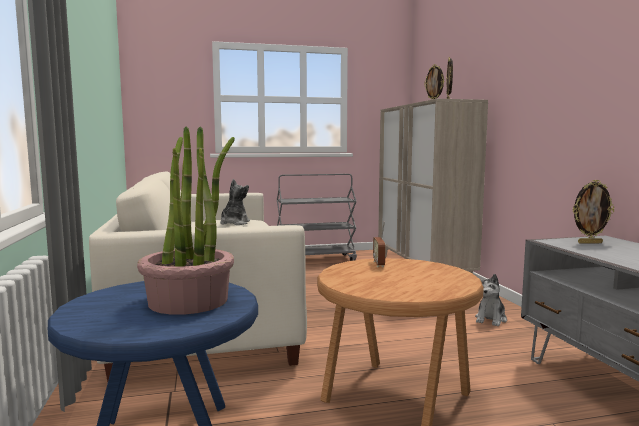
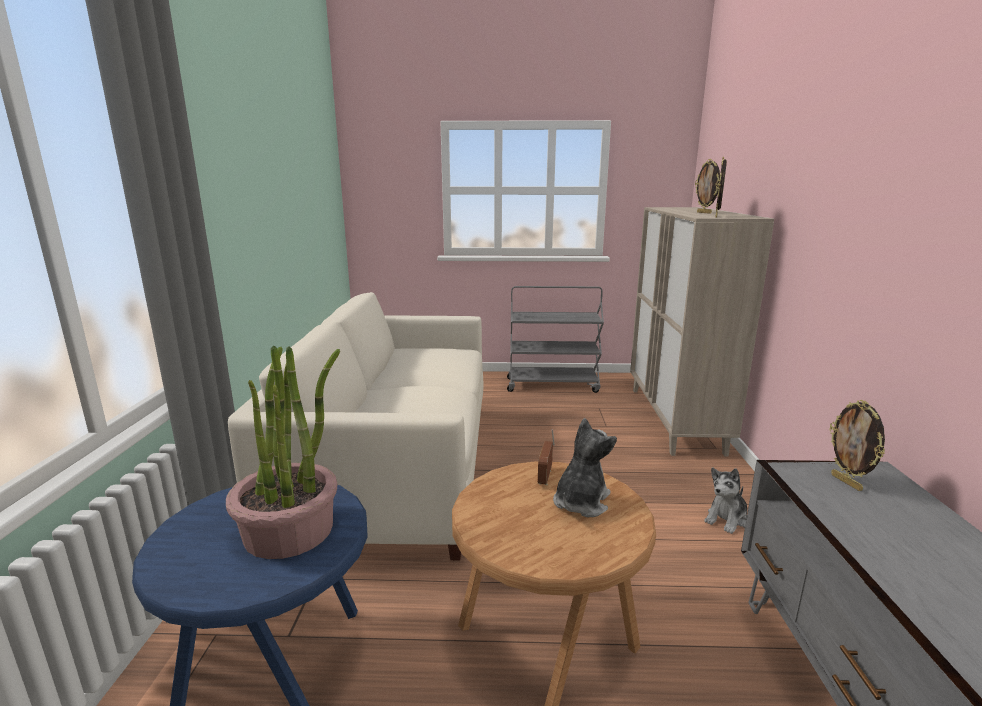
camera: 15 degrees right, 10 degrees up
plush toy [220,179,250,225] -> plush toy moved to [553,418,617,517]
picture frame [573,180,614,243] -> picture frame turned 60 degrees clockwise [829,400,885,491]

